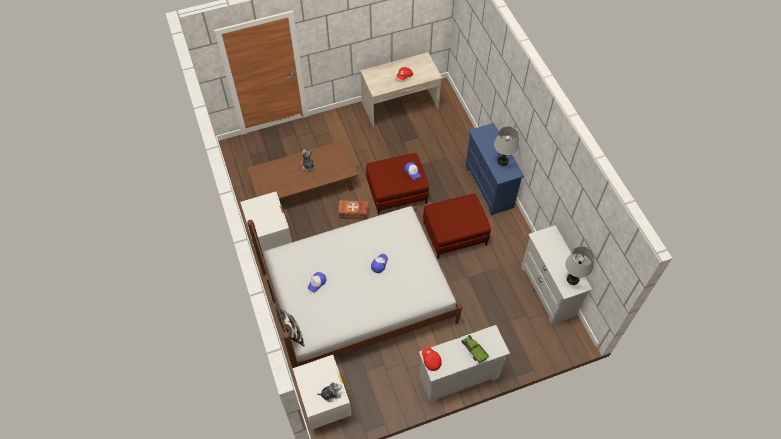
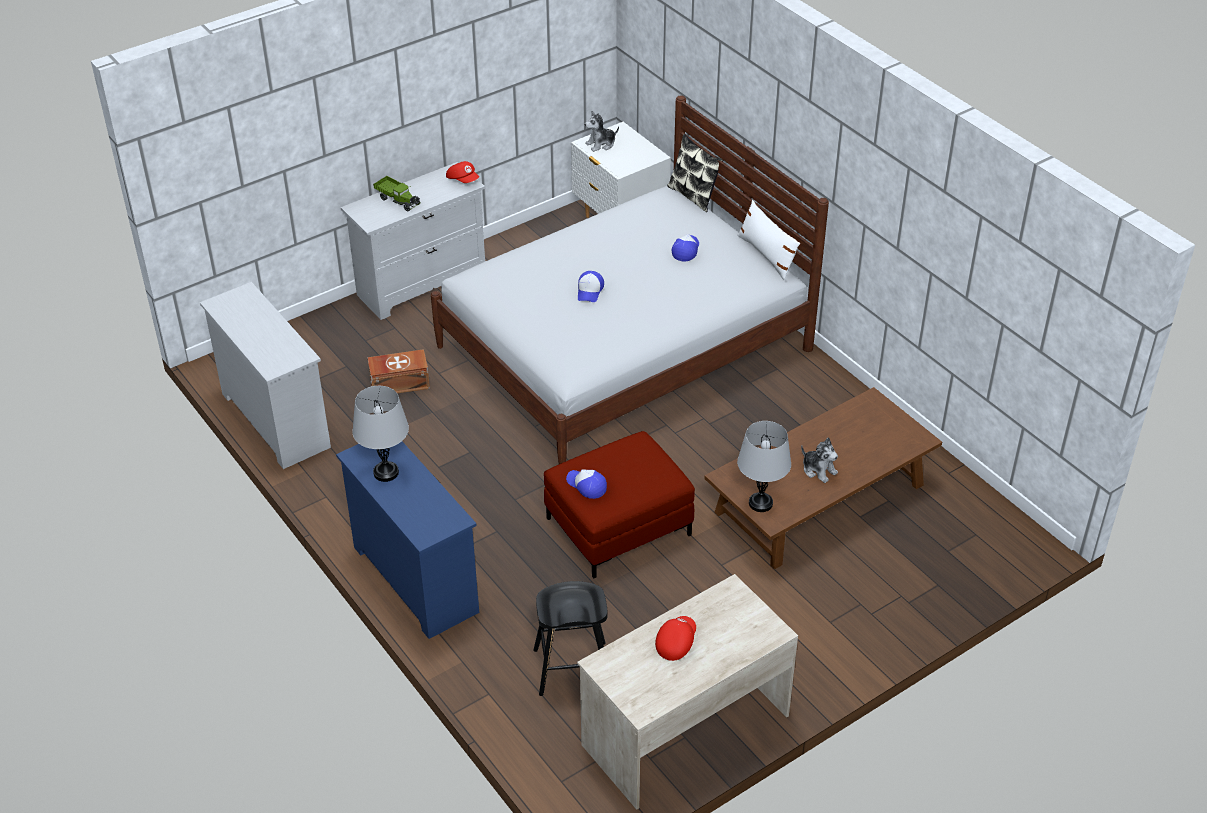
camera: 165 degrees right, 15 degrees down
white nightstand [240,192,292,253] -> none
brown storage box [339,200,368,221] -> brown storage box moved to [368,349,430,393]
red ottoman [423,193,491,259] -> none
grey table lamp [565,246,594,285] -> grey table lamp moved to [737,421,791,512]
none -> black stool [533,581,608,696]
none -> white pillow [737,200,800,281]

